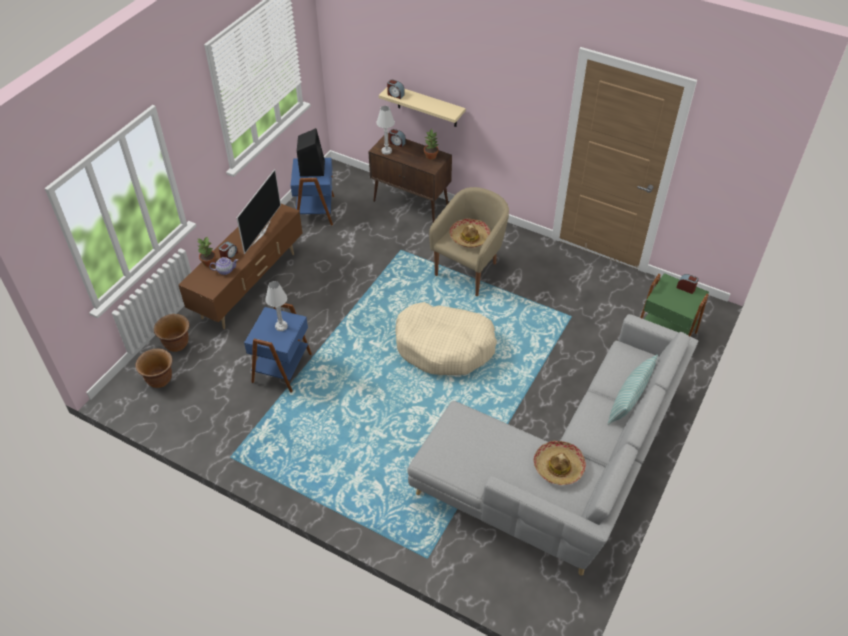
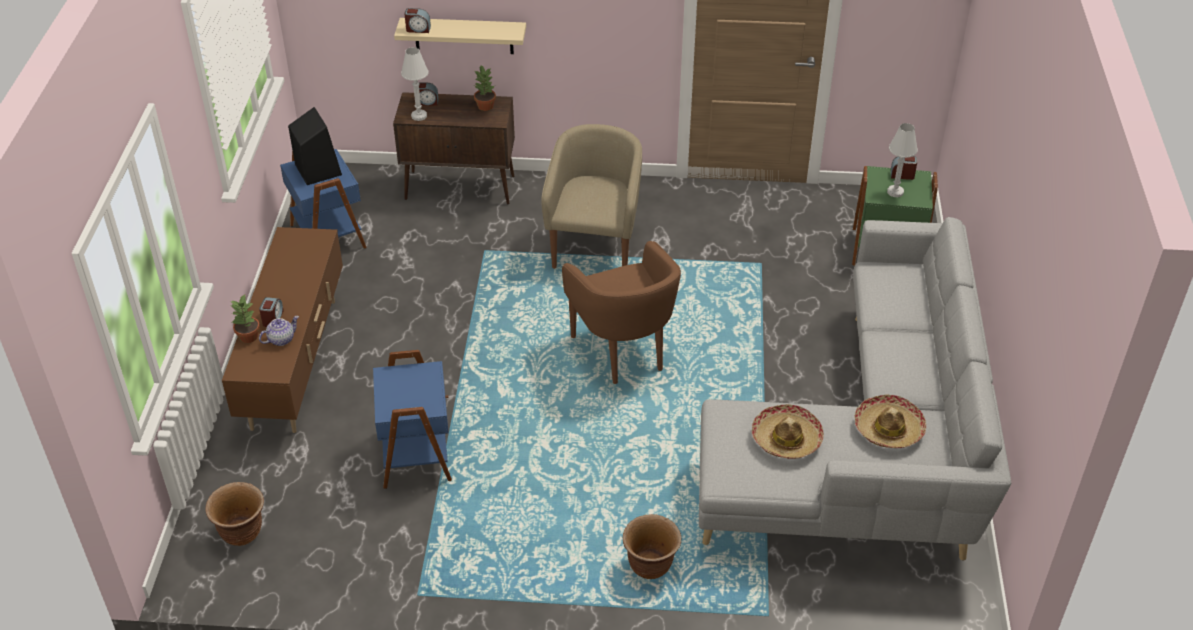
camera: 25 degrees left, 5 degrees down
brown planter [154,314,189,352] -> brown planter moved to [623,514,681,579]
television [237,169,281,254] -> none
white table lamp [265,281,288,331] -> white table lamp moved to [887,123,918,197]
beige dog bed [395,302,497,375] -> brown armchair [562,241,681,384]
hat [449,218,491,248] -> hat moved to [752,404,824,459]
pillow [608,355,658,425] -> none

